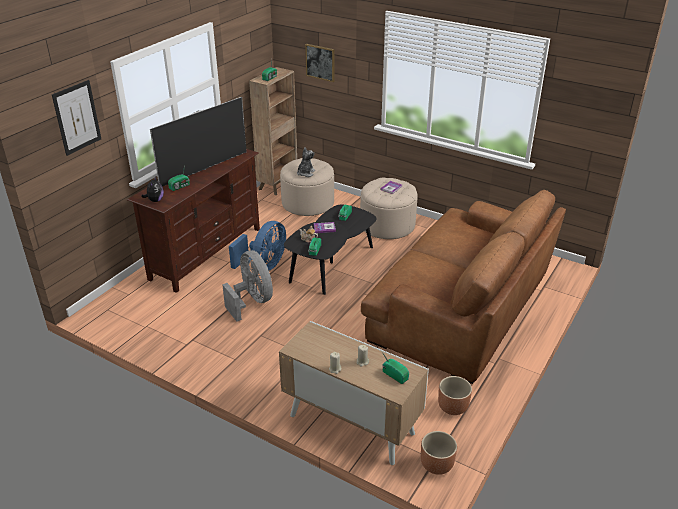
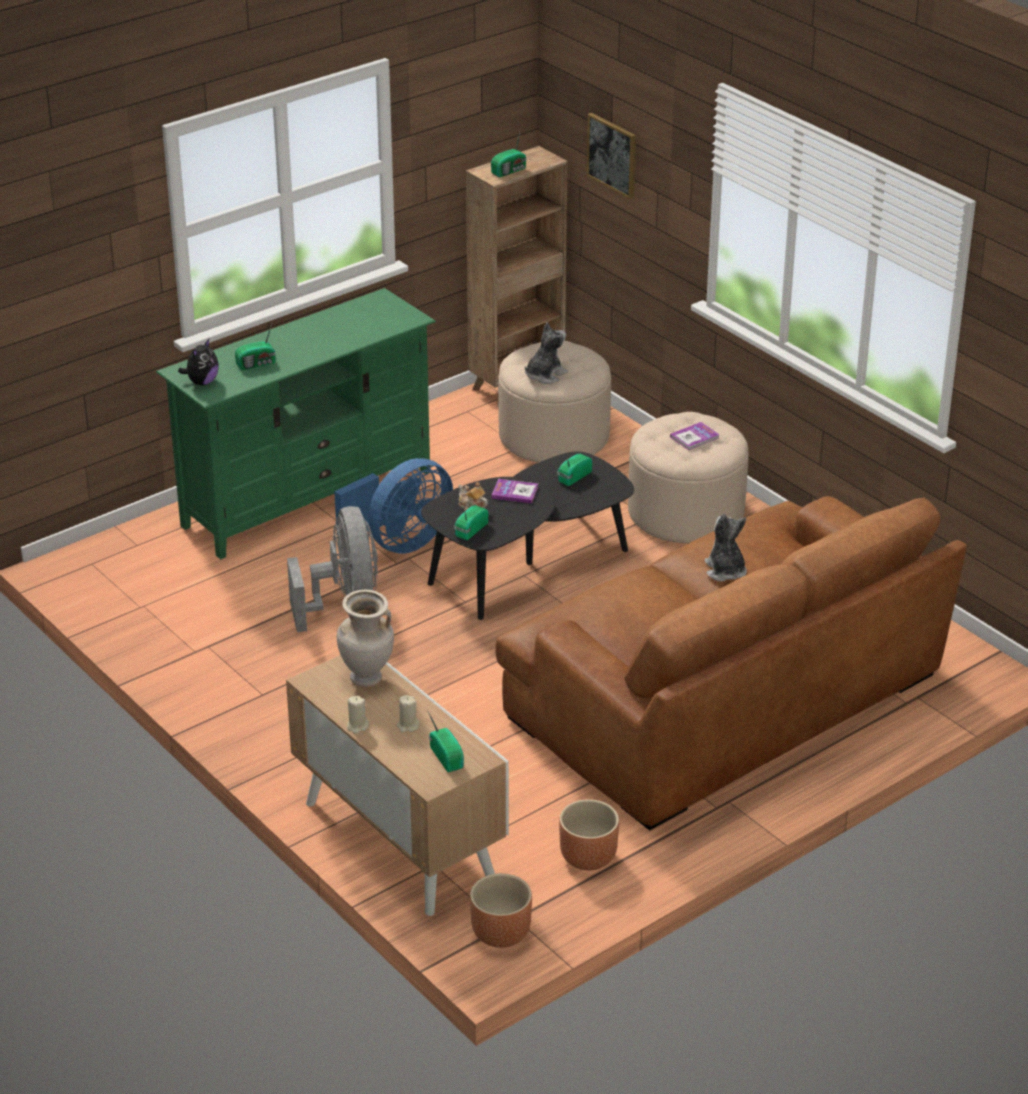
camera: 20 degrees right, 0 degrees up
picture [52,80,101,156] -> none
brown tv stand [127,149,260,293] -> green tv stand [156,288,436,559]
television [150,97,247,187] -> none
none -> beige vase [337,590,394,687]
none -> plush toy [705,514,747,582]

